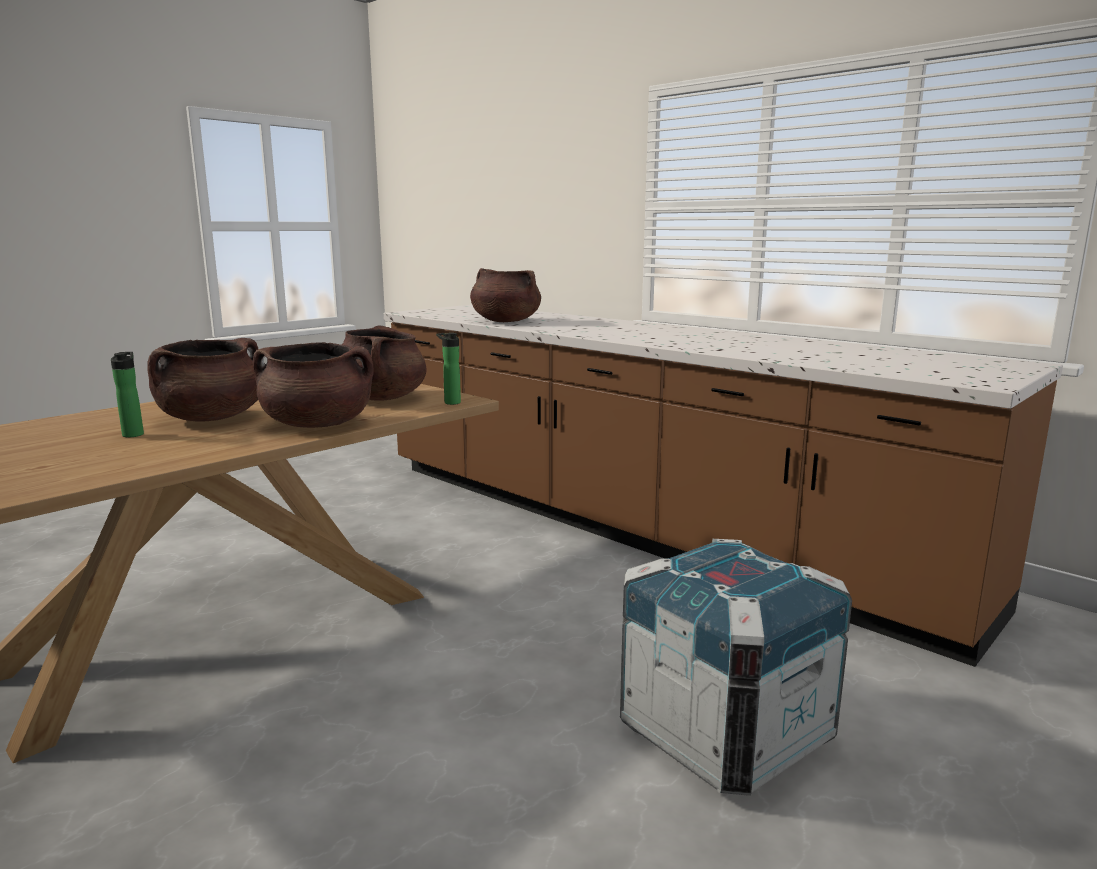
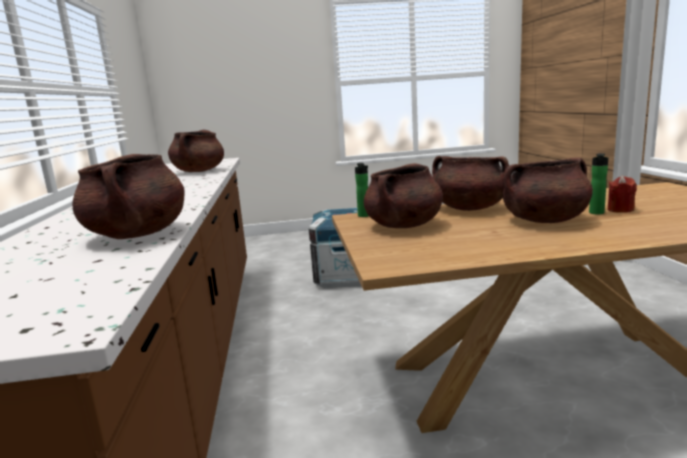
camera: 140 degrees left, 0 degrees up
none -> brown cooking pot [168,130,224,172]
none -> red candle [607,176,637,213]

